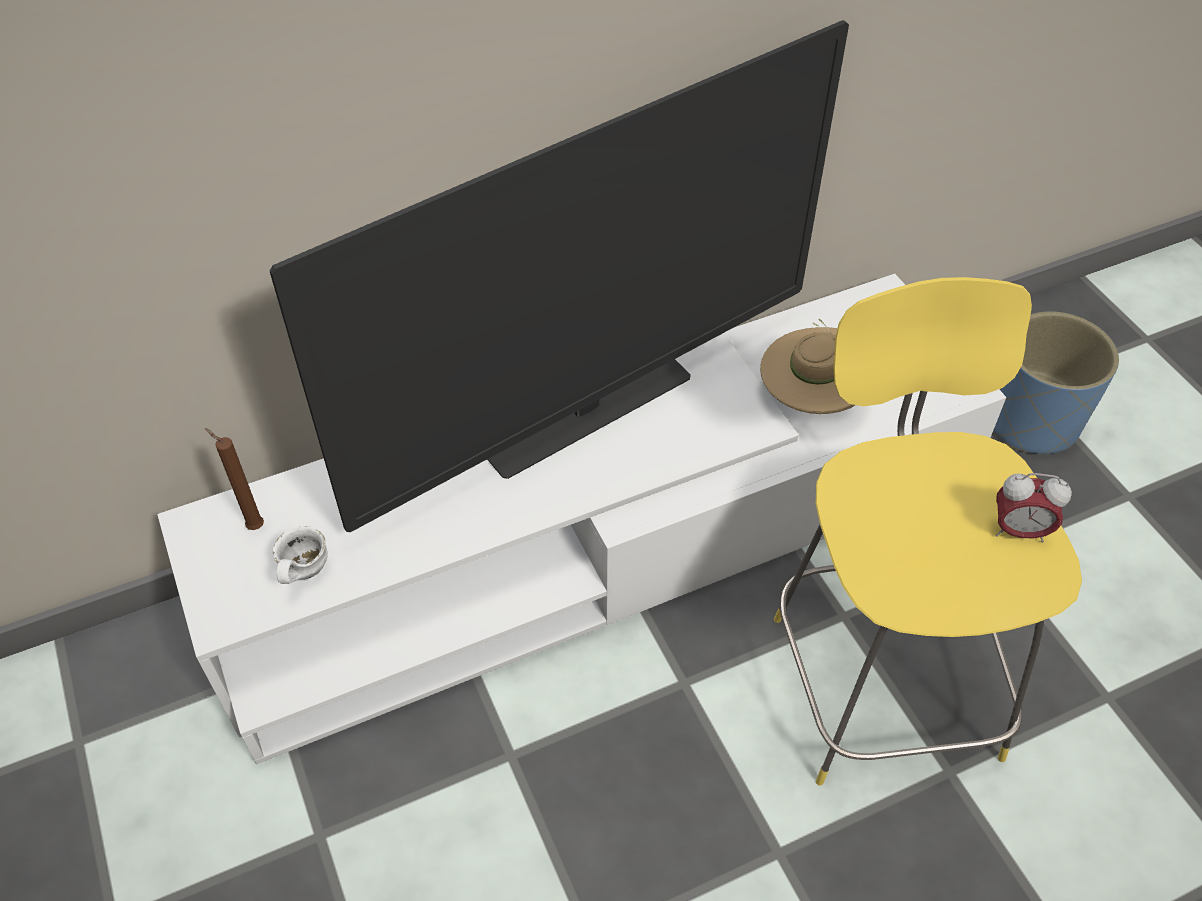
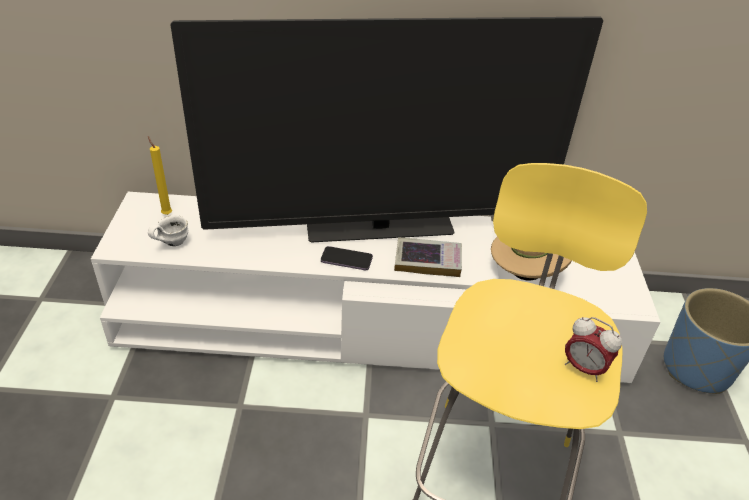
camera: 25 degrees right, 10 degrees down
brown candle [205,428,264,530] -> yellow candle [148,136,172,215]
none -> phone [321,246,373,270]
none -> book [394,237,462,277]

